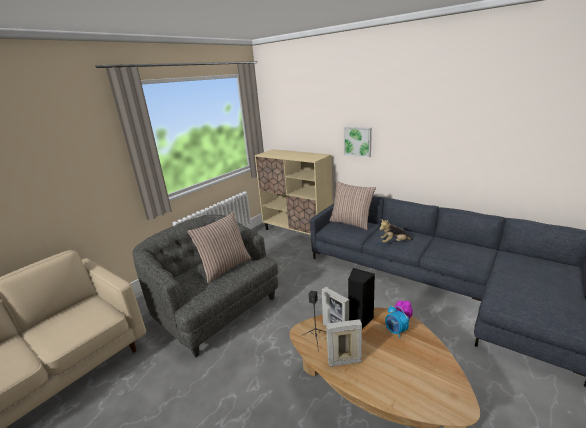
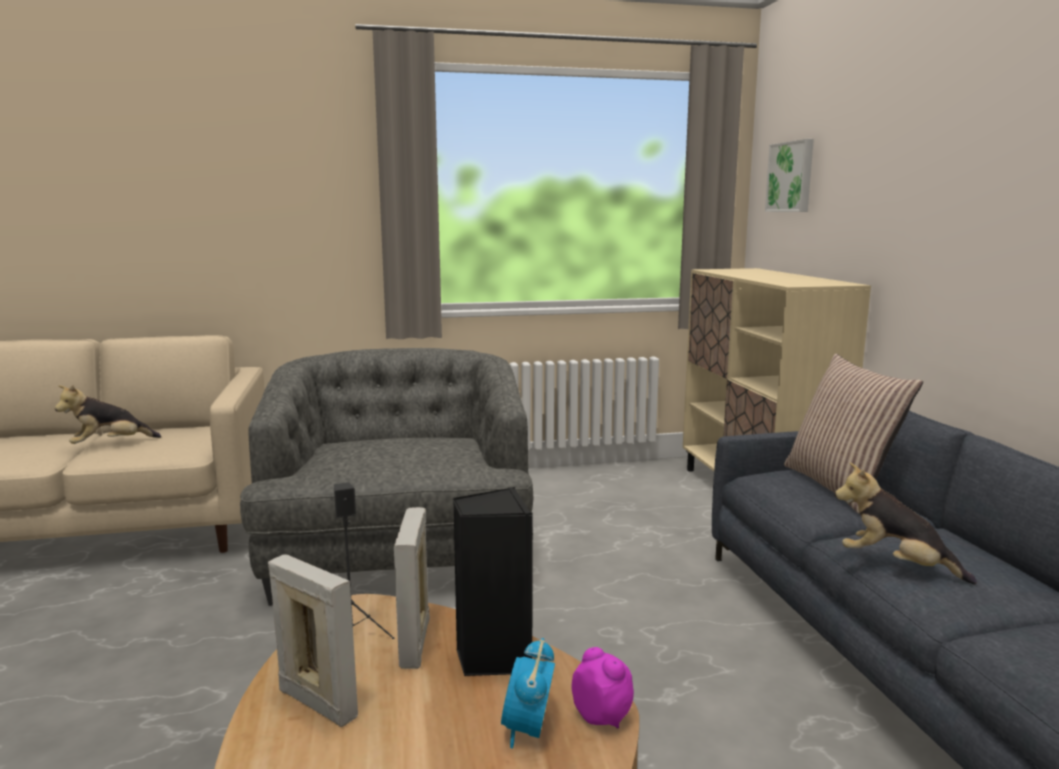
camera: 40 degrees right, 10 degrees down
pillow [187,211,251,283] -> none
picture [344,127,372,158] -> picture moved to [765,139,814,212]
none -> plush toy [55,385,161,444]

